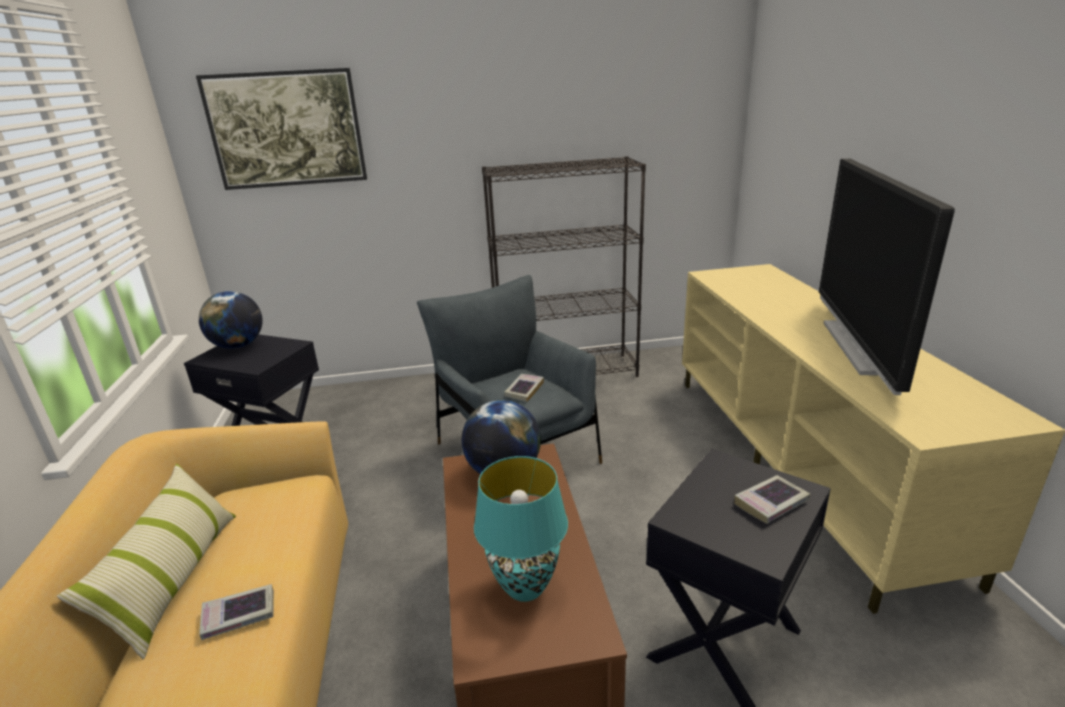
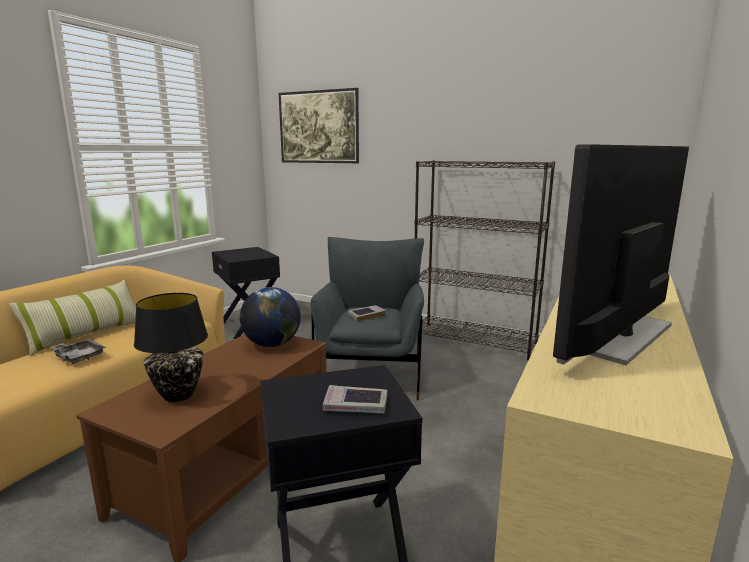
camera: 35 degrees right, 10 degrees down
globe [199,291,263,349] -> none
book [199,584,274,640] -> grey tray [52,339,107,364]
turquoise table lamp [474,456,568,602] -> black table lamp [134,293,208,402]

